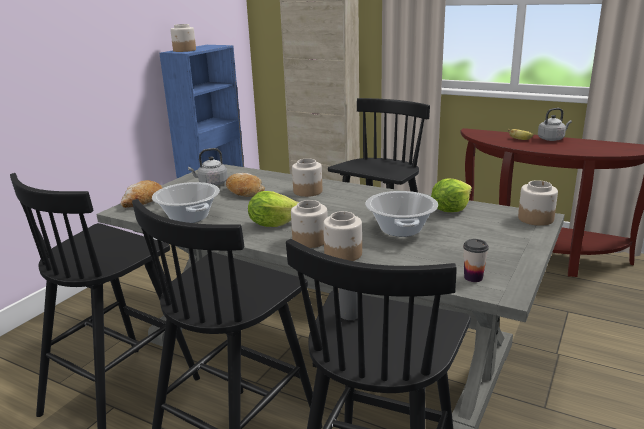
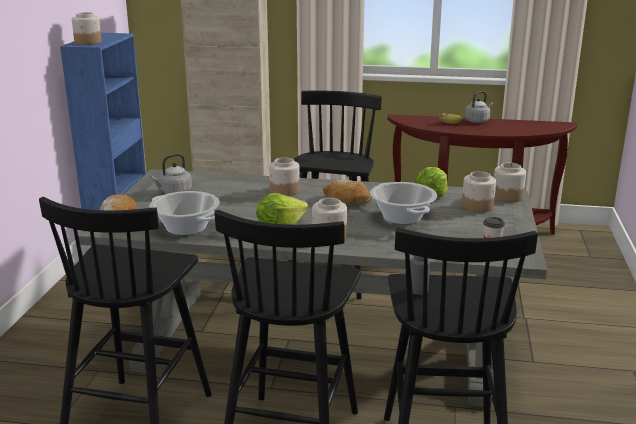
camera: 20 degrees left, 0 degrees up
bread [226,173,265,197] -> bread moved to [323,180,371,204]
jar [323,211,362,261] -> jar moved to [462,171,496,213]

